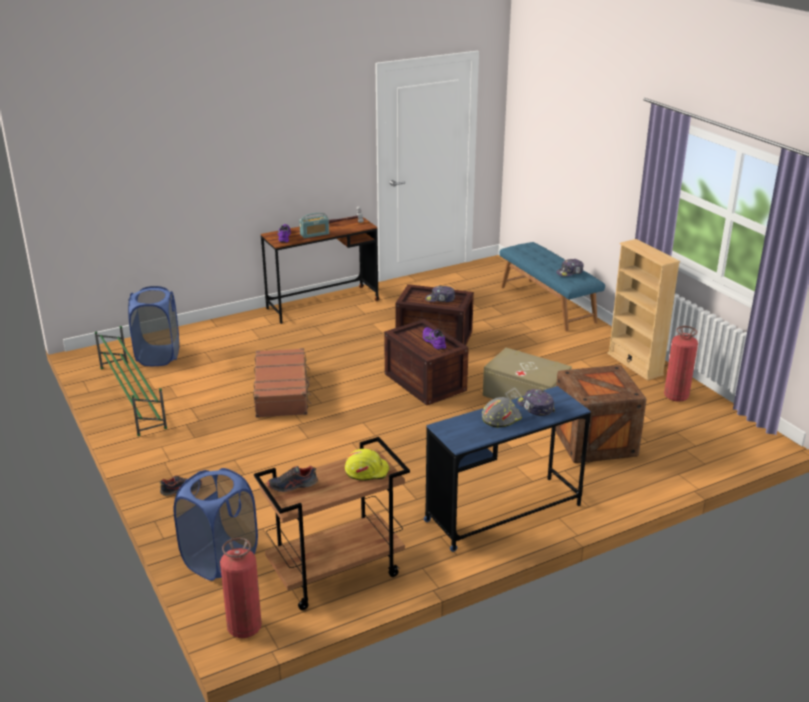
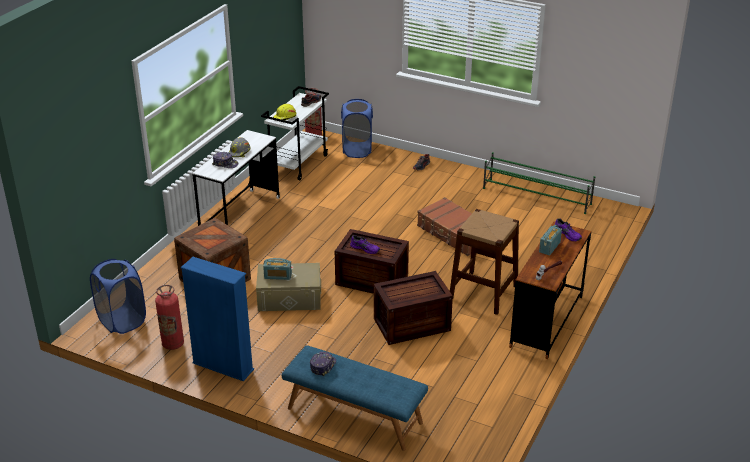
camera: 145 degrees right, 5 degrees up
blue laundry basket [128,286,179,366] -> blue laundry basket moved to [90,259,146,334]
brown cart [254,437,410,610] -> white cart [261,86,329,180]
blue desk [424,386,591,552] -> white desk [192,130,280,226]
cap [425,285,455,302] -> none
beige bookcase [607,239,680,380] -> blue bookcase [181,257,254,381]
none -> radio [263,258,292,280]
none -> brown stool [450,209,519,315]

